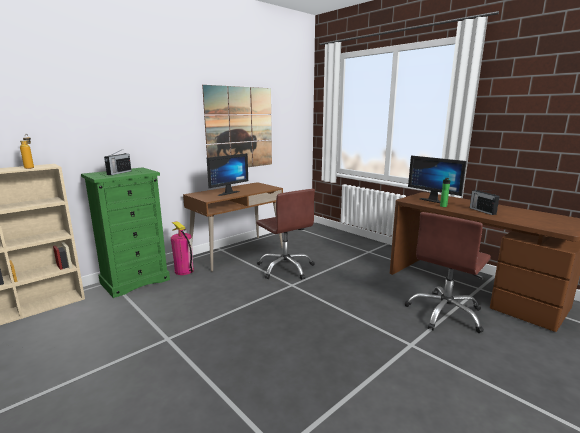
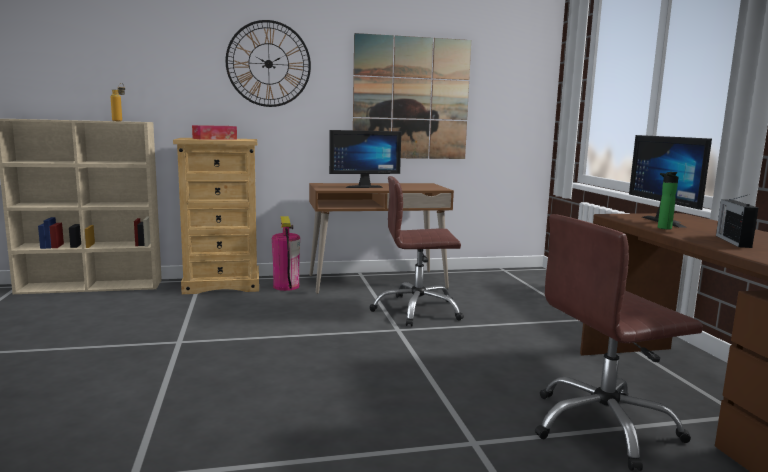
camera: 30 degrees right, 5 degrees down
green dresser [81,167,170,298] -> beige dresser [173,138,259,294]
radio [104,150,131,175] -> tissue box [192,125,237,140]
brown office chair [257,189,315,280] -> brown office chair turned 90 degrees clockwise [369,176,464,326]
none -> wall clock [226,20,311,107]

